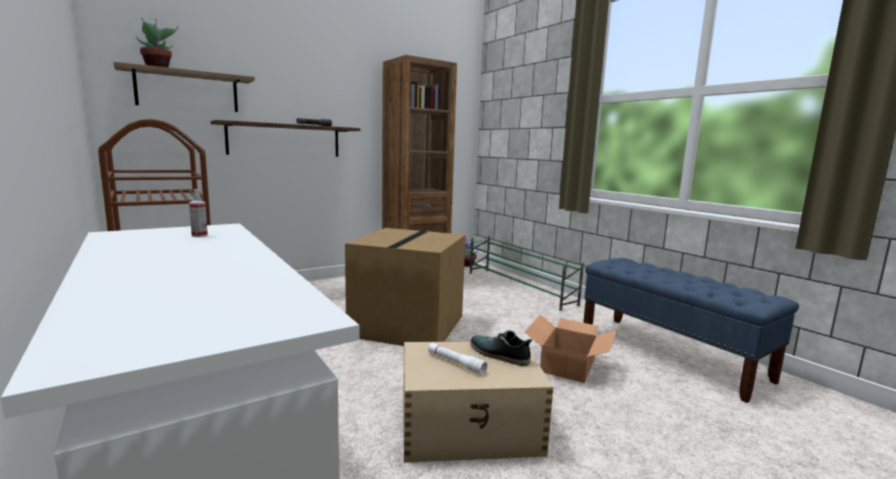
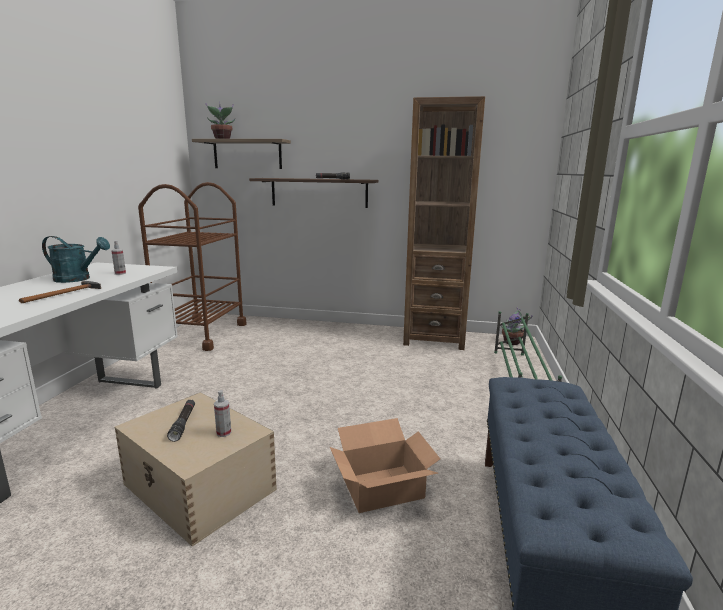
camera: 45 degrees right, 5 degrees up
cardboard box [345,228,466,346] -> none
white flashlight [428,343,487,375] -> black flashlight [167,400,195,442]
shoe [470,330,533,366] -> spray bottle [214,390,231,437]
none -> hammer [19,281,101,303]
none -> turquoise watering can [42,236,110,283]

